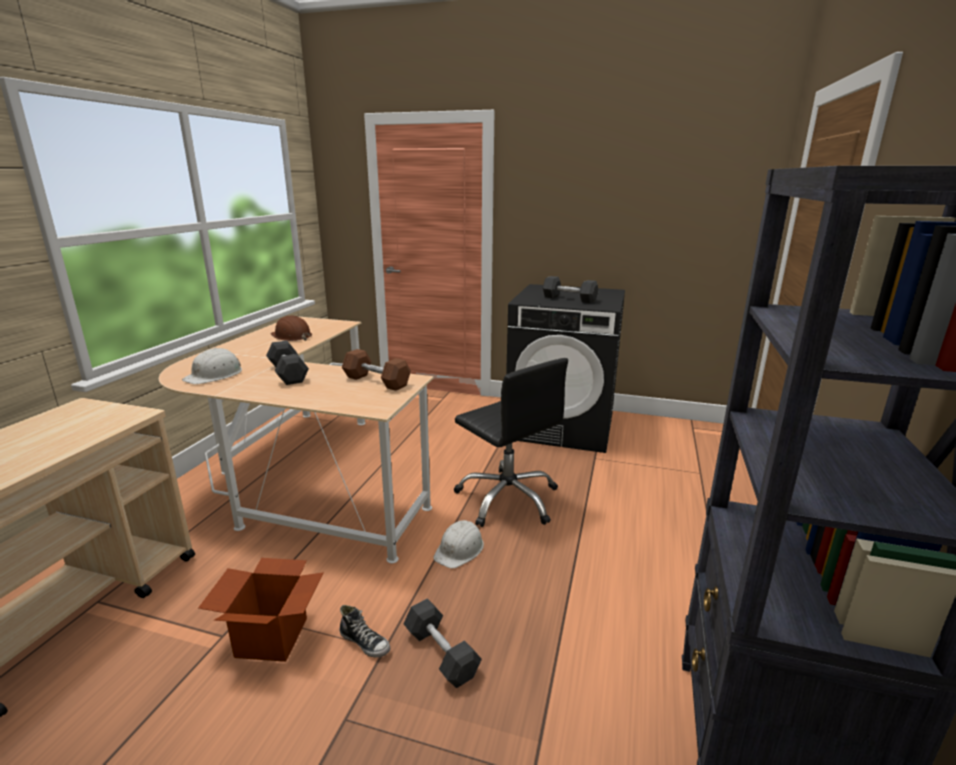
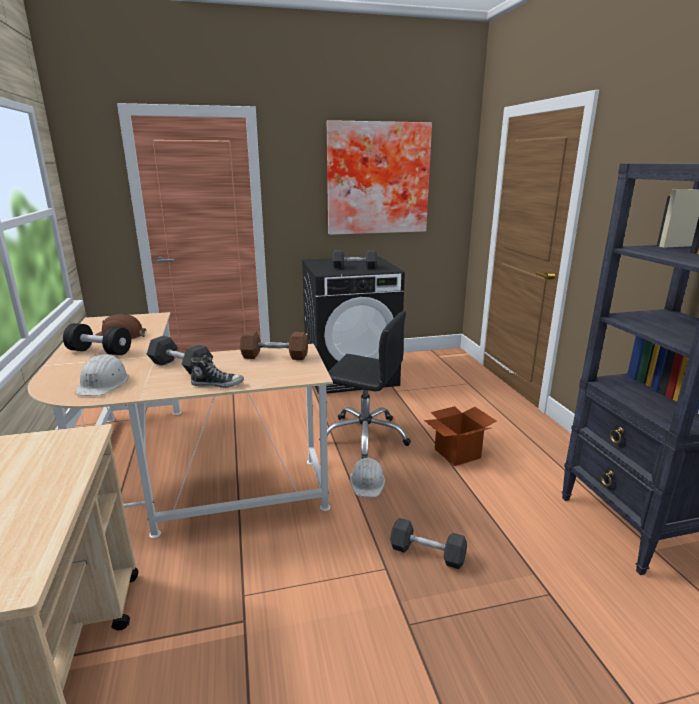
camera: 30 degrees left, 0 degrees up
cardboard box [198,558,324,662] -> cardboard box moved to [424,406,497,466]
shoe [339,605,390,657] -> shoe moved to [191,355,244,388]
none -> black dumbbell [63,323,131,355]
none -> picture [327,120,432,235]

